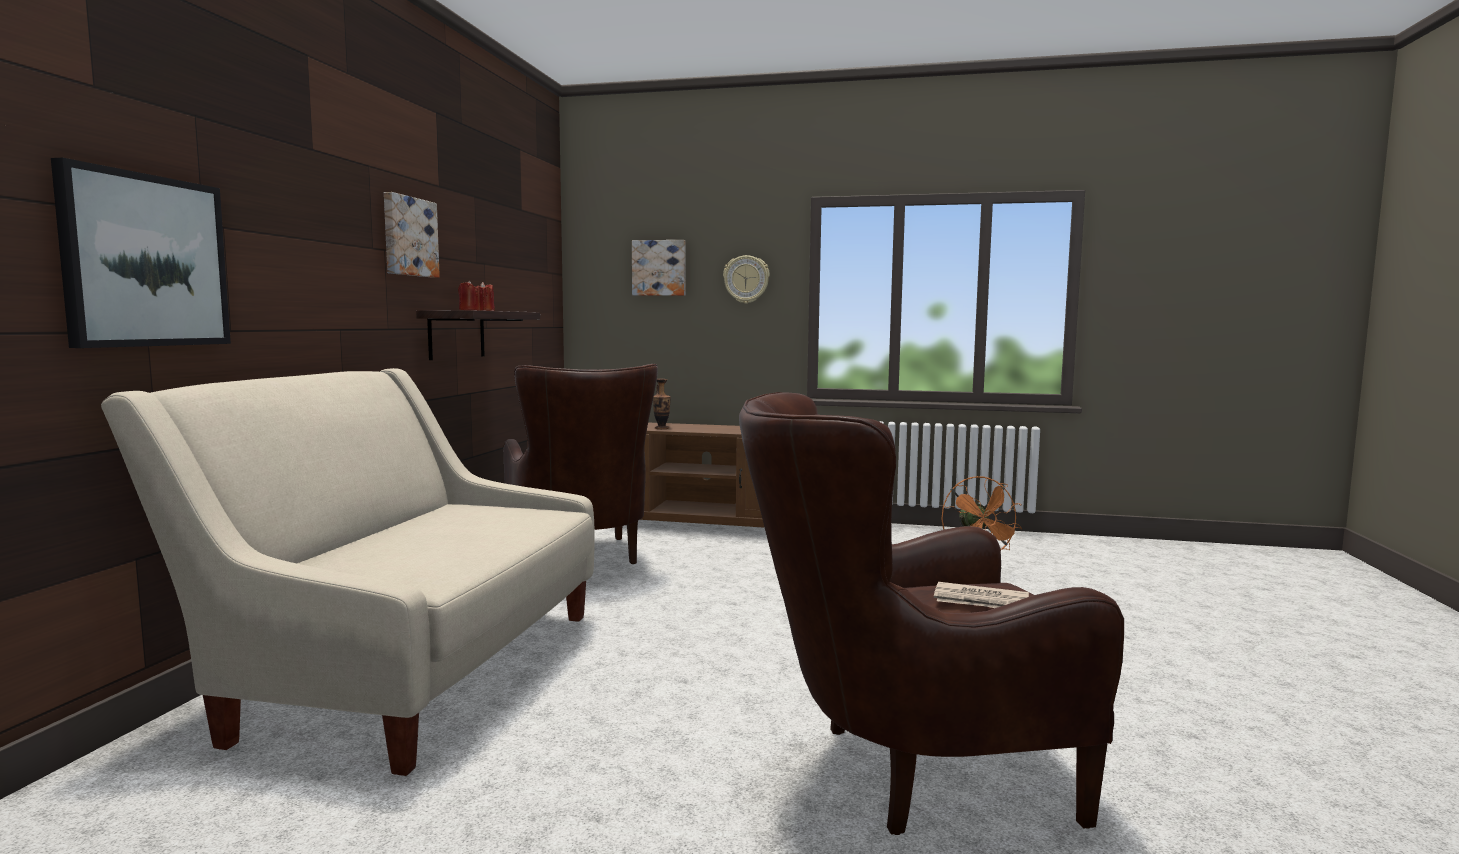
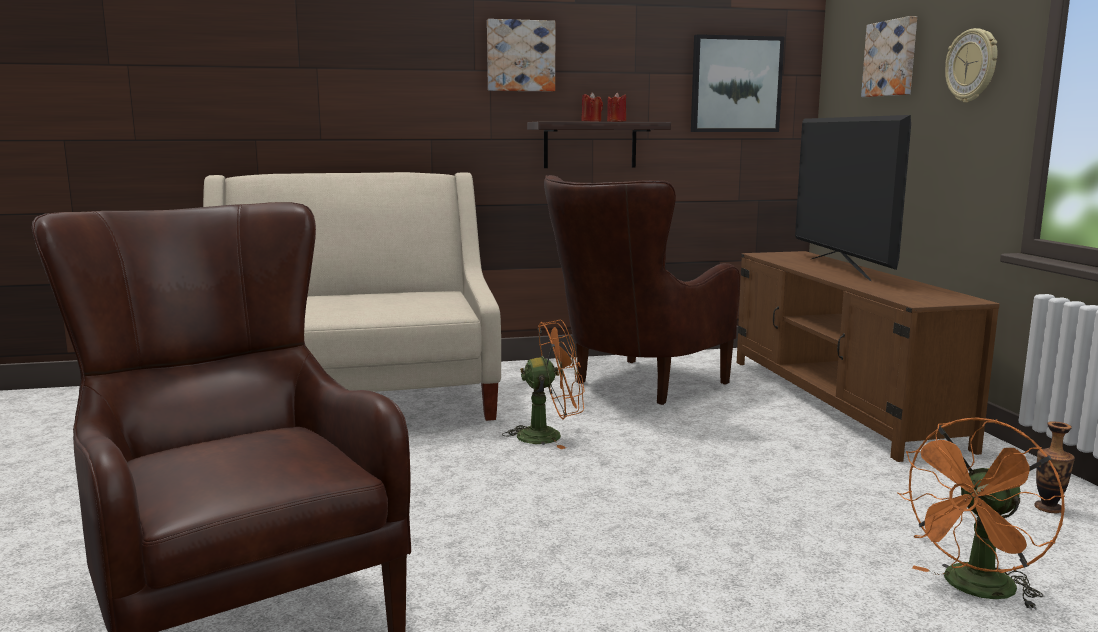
camera: 65 degrees right, 5 degrees up
picture [51,157,231,348] -> picture moved to [691,34,785,132]
vase [653,379,671,429] -> vase moved to [1034,421,1075,513]
newspaper [934,582,1029,608] -> none
none -> orange fan [502,320,585,449]
none -> television [795,115,911,281]

